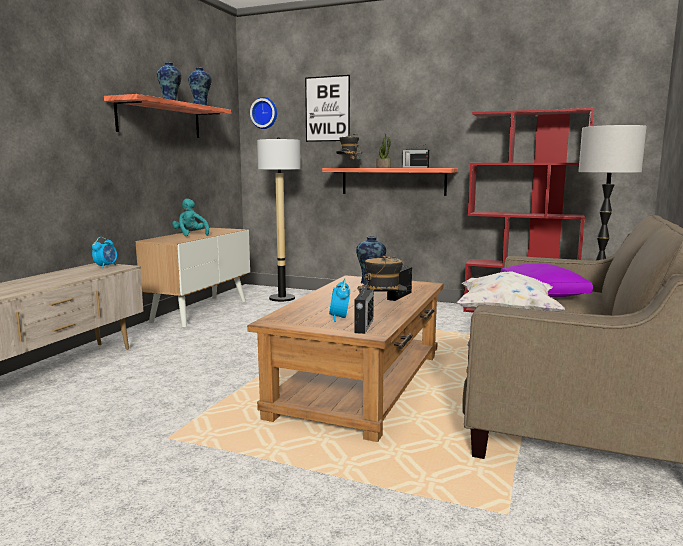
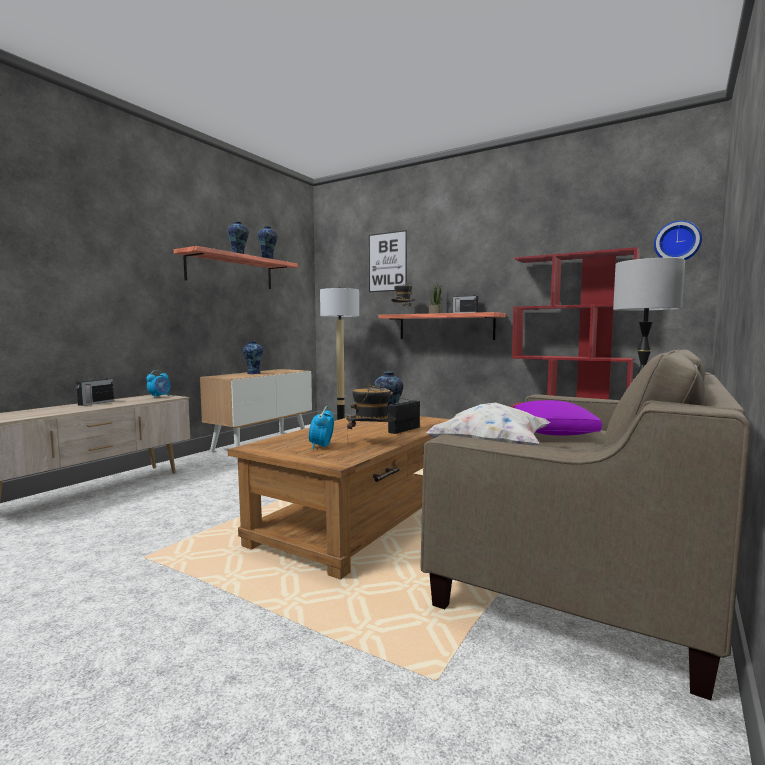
camera: 10 degrees right, 5 degrees down
turquoise plush toy [172,198,209,236] -> vase [243,341,263,374]
wall clock [250,97,277,129] -> wall clock moved to [654,220,702,260]
radio [354,282,374,334] -> radio moved to [76,373,114,406]

